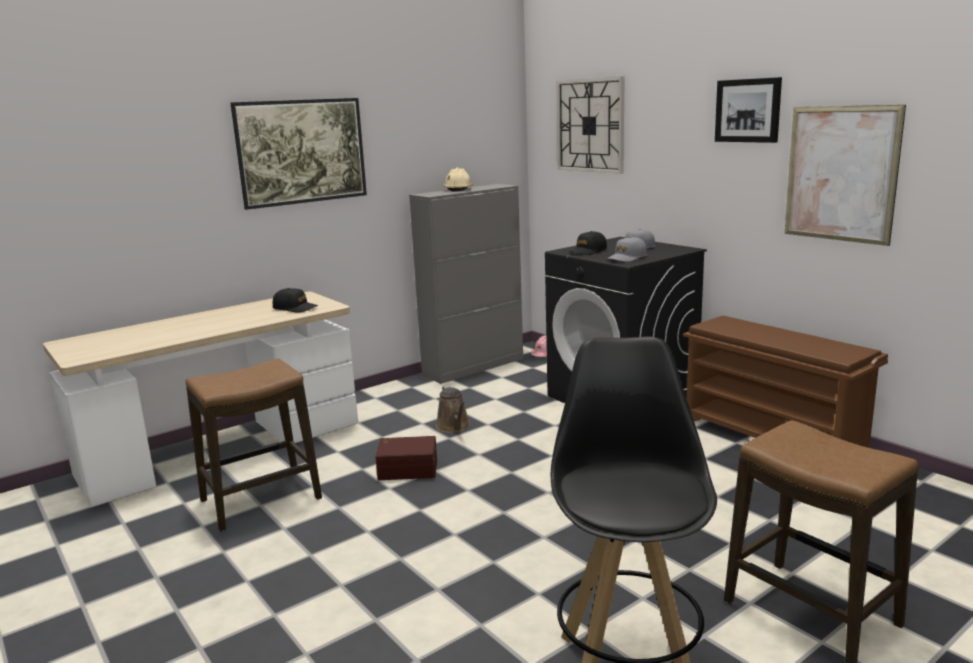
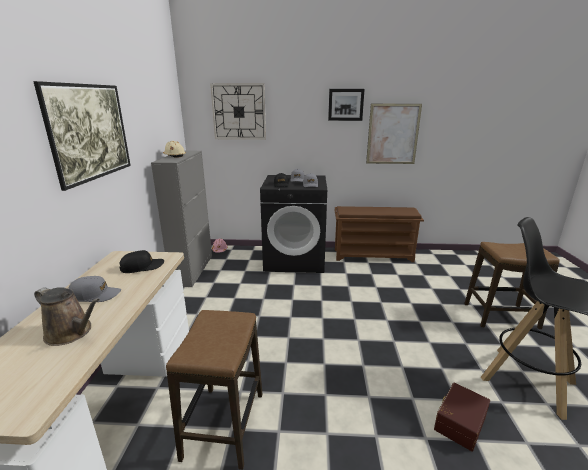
camera: 50 degrees left, 5 degrees up
brown storage box [375,436,437,480] -> brown storage box moved to [434,382,490,452]
brown watering can [436,385,470,433] -> brown watering can moved to [34,287,100,346]
none -> grey cap [68,276,121,302]

